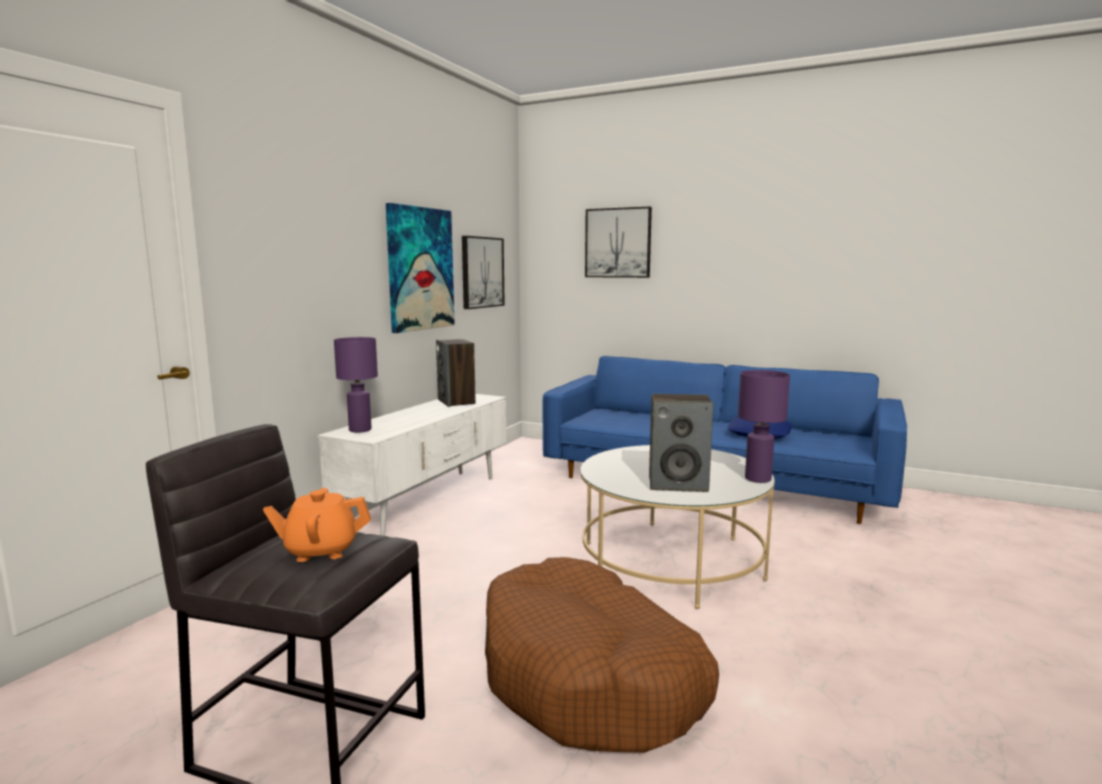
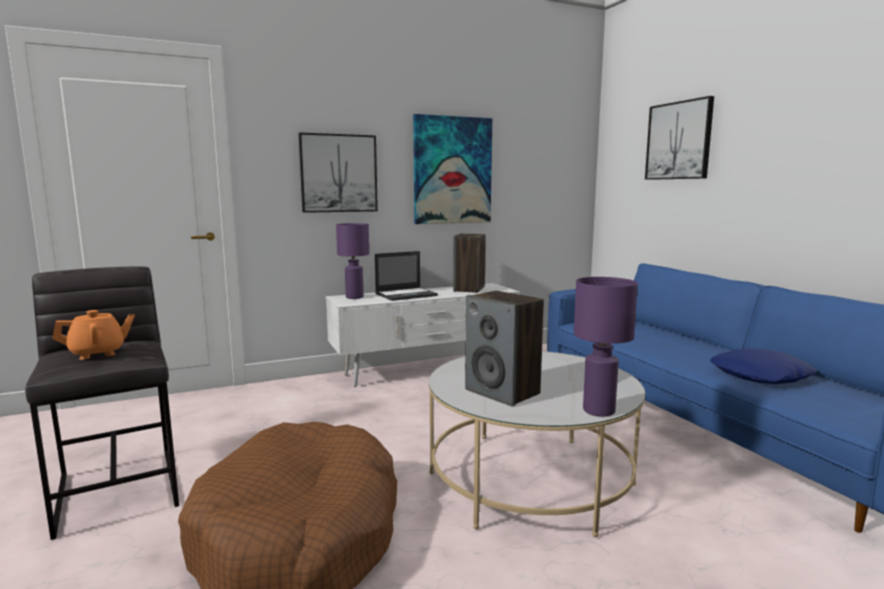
camera: 40 degrees right, 0 degrees up
orange teapot [263,488,371,562] -> orange teapot turned 120 degrees clockwise [52,310,135,360]
picture [462,236,505,309] -> picture moved to [299,132,378,213]
none -> laptop [375,251,438,301]

